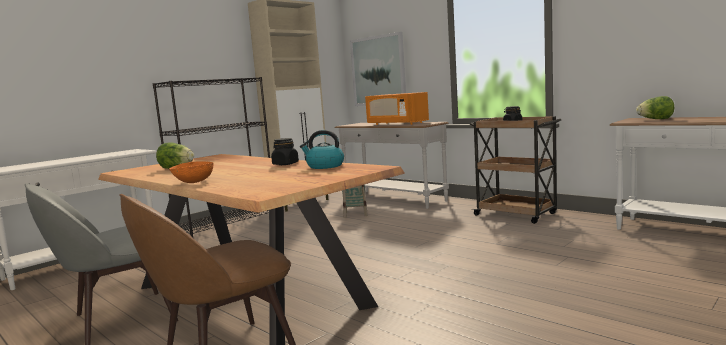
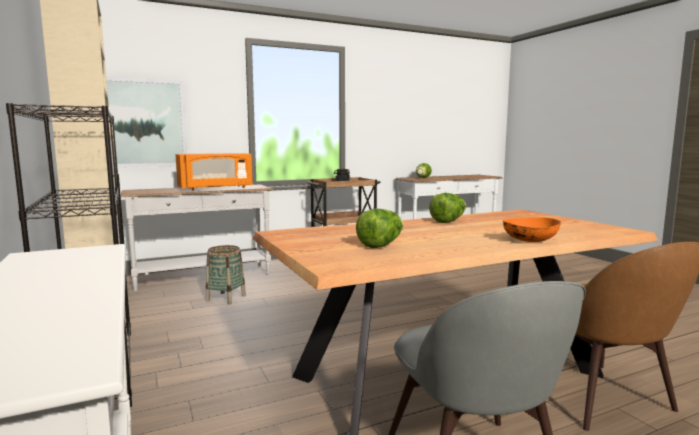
camera: 70 degrees left, 0 degrees up
black jar [271,138,299,165] -> lettuce [429,193,466,223]
kettle [300,130,344,169] -> none

